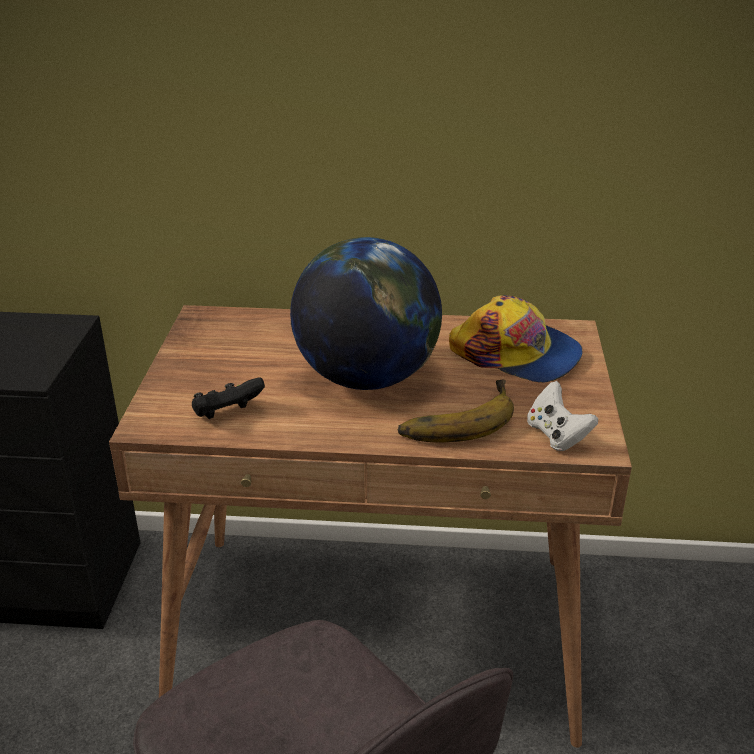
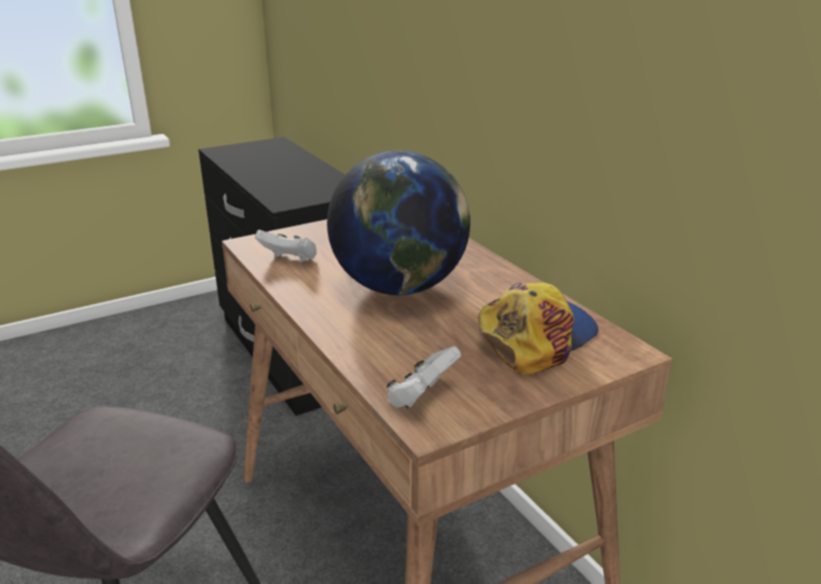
camera: 55 degrees right, 5 degrees down
black game controller [192,377,265,419] -> white game controller [255,230,317,262]
banana [398,379,514,443] -> none
cap [449,295,582,383] -> cap turned 135 degrees counterclockwise [478,282,598,374]

